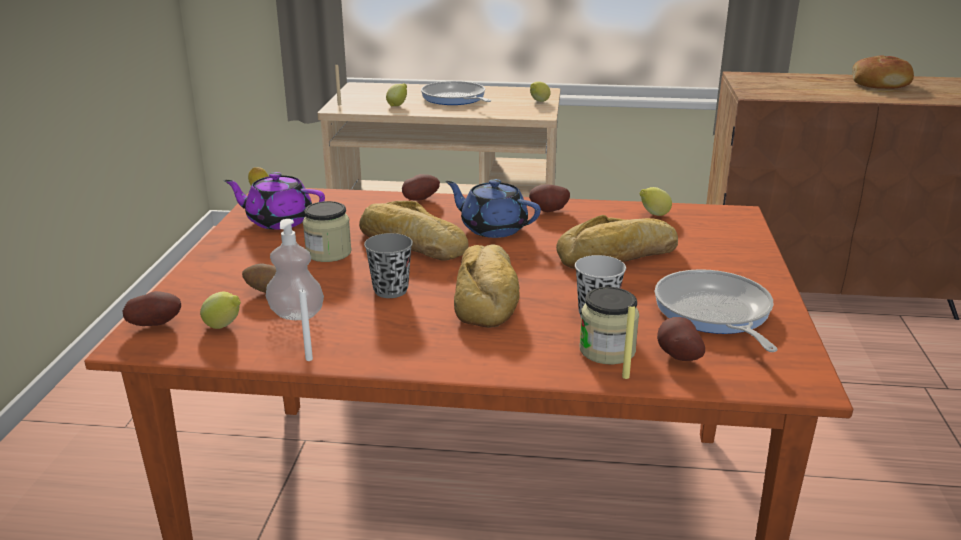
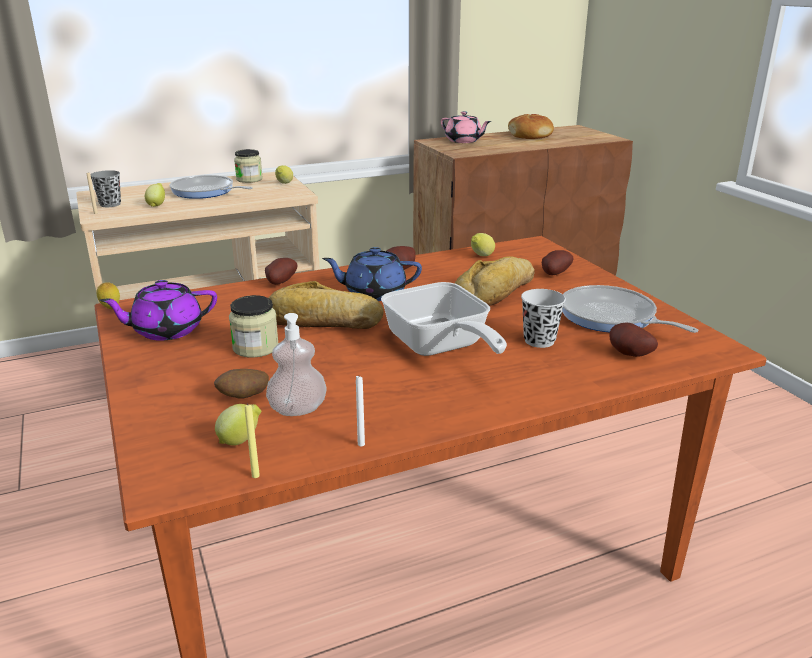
camera: 30 degrees left, 0 degrees up
potato [123,291,181,326] -> potato moved to [542,250,574,275]
grey cup [364,233,413,298] -> grey cup moved to [90,170,121,207]
bread [454,244,520,328] -> frying pan [381,282,507,356]
jar [579,287,639,365] -> jar moved to [234,149,263,183]
yellow candle [622,306,635,379] -> yellow candle moved to [245,403,260,478]
none -> pink teapot [441,111,491,143]

